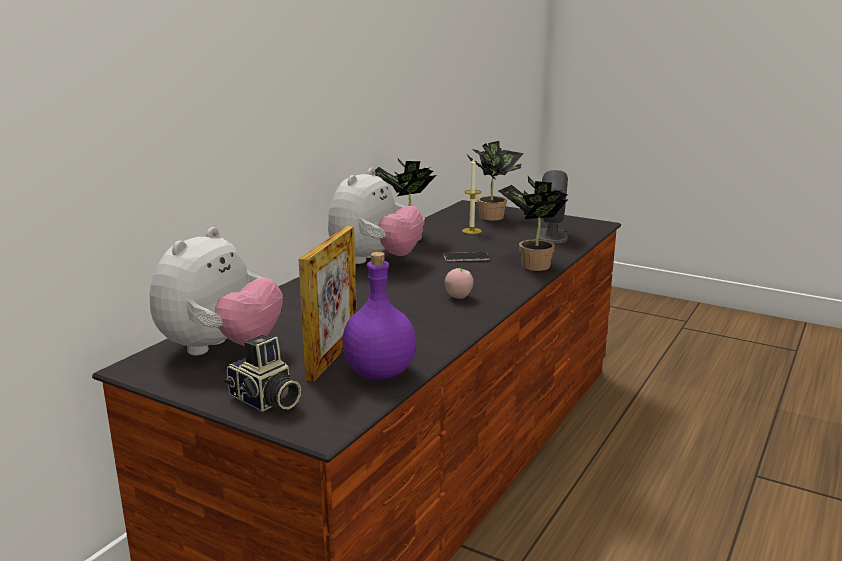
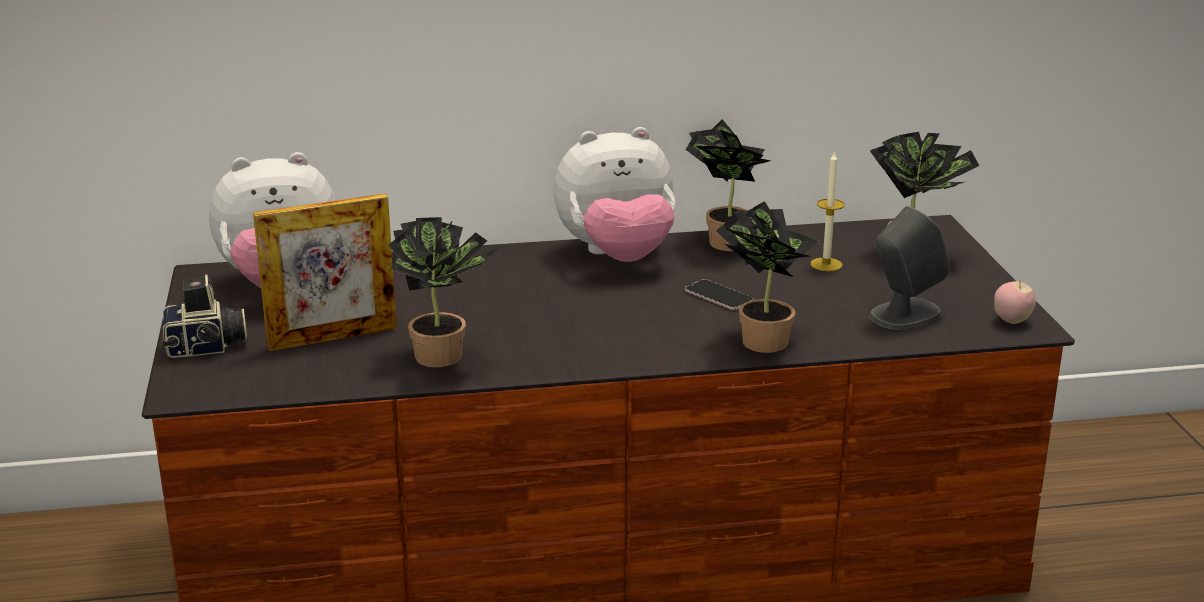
camera: 50 degrees right, 5 degrees up
camera [224,335,302,411] -> camera turned 105 degrees counterclockwise [163,275,247,358]
purple bottle [342,252,416,380] -> none
apple [445,267,473,299] -> apple moved to [994,281,1036,324]
none -> potted plant [388,217,500,368]

